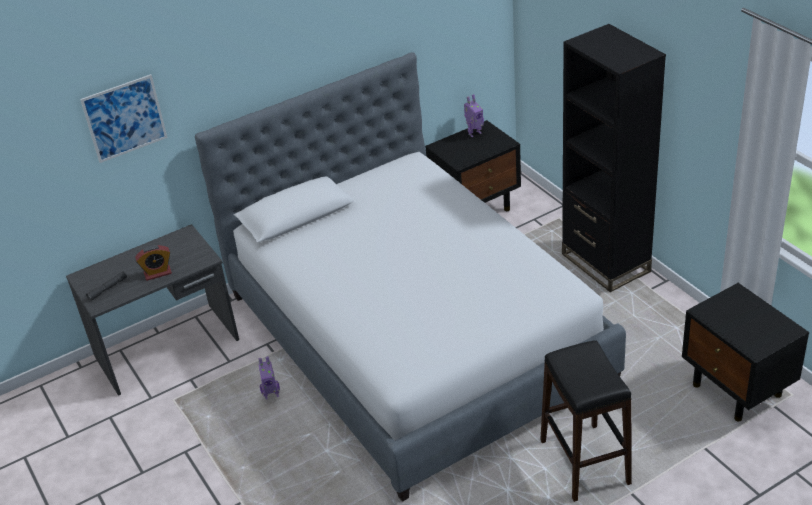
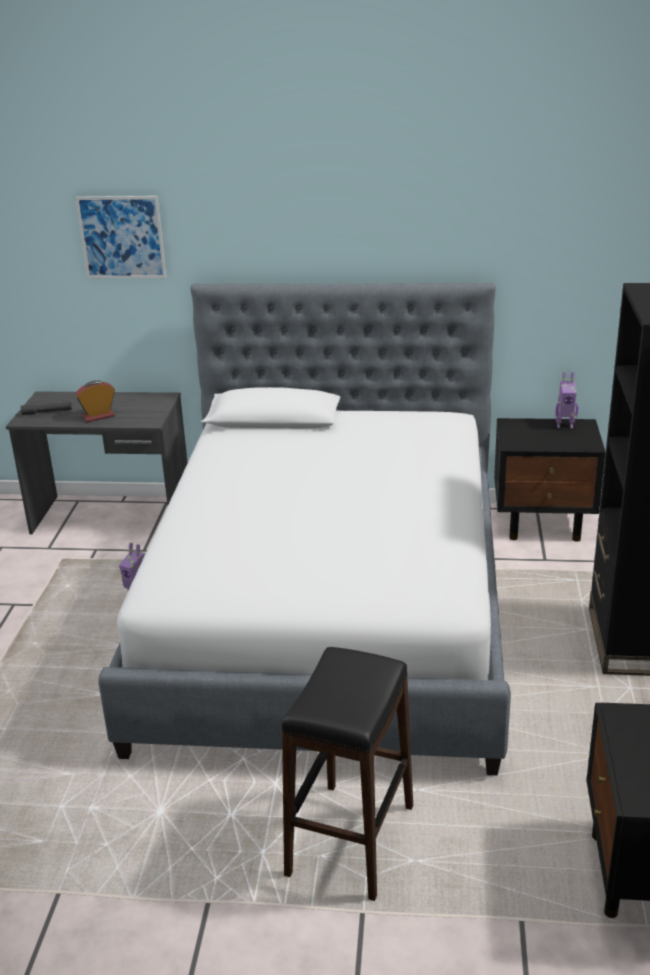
camera: 35 degrees right, 10 degrees down
alarm clock [135,245,172,281] -> alarm clock turned 135 degrees clockwise [75,380,115,423]

